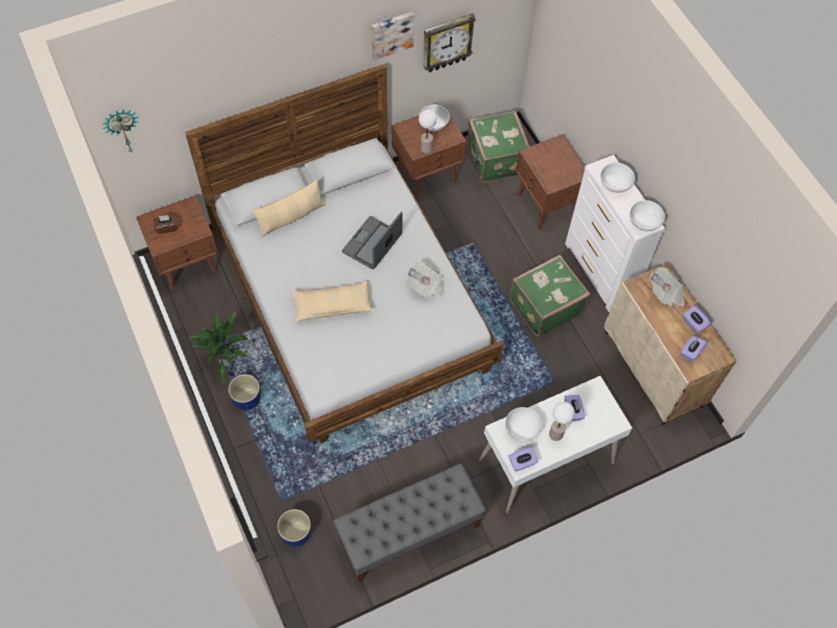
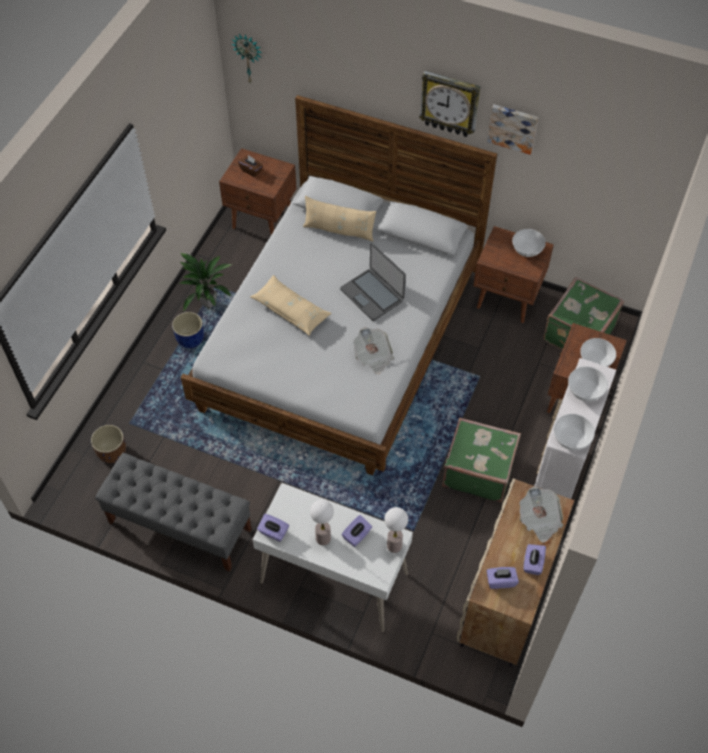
camera: 50 degrees right, 5 degrees down
blue planter [277,509,311,547] -> brown planter [91,425,126,463]
laptop [342,211,402,269] -> laptop turned 120 degrees counterclockwise [340,243,406,321]
table lamp [419,109,437,154] -> table lamp moved to [384,507,408,553]
wall clock [423,13,476,73] -> wall clock moved to [419,71,480,137]
white bowl [505,407,542,442] -> white bowl moved to [580,338,616,367]

